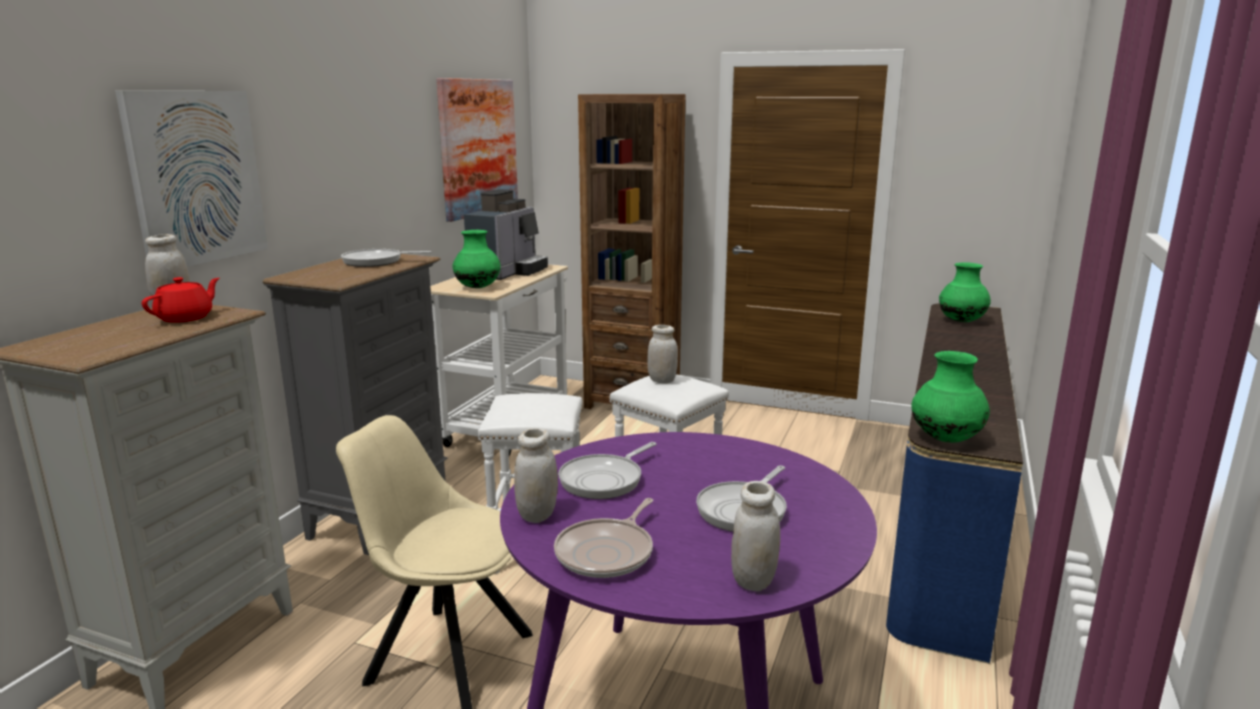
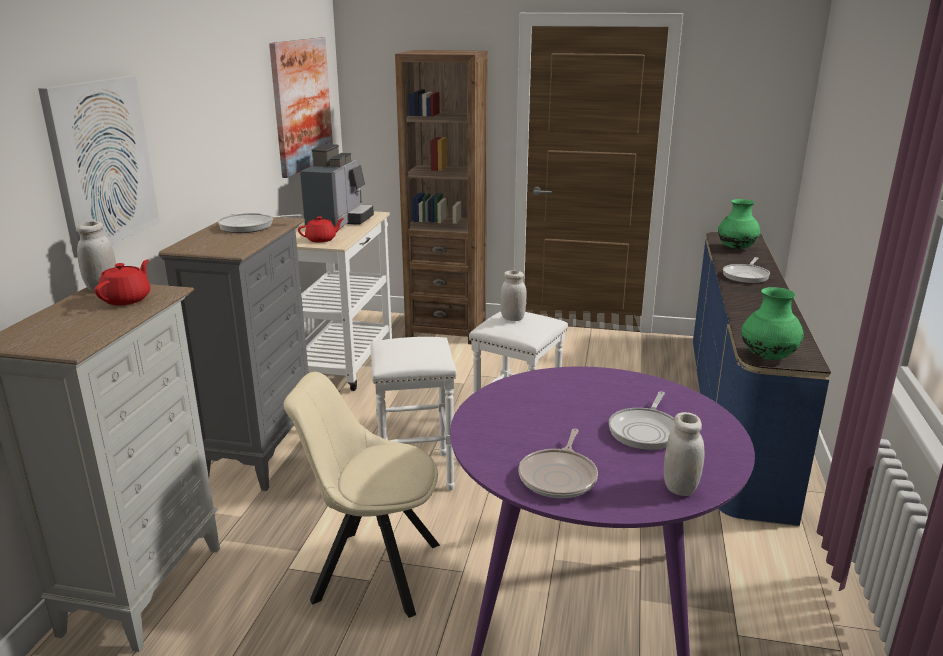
camera: 10 degrees left, 5 degrees up
green vase [453,230,501,288] -> red teapot [298,216,344,243]
white jar [514,428,558,523] -> none
frying pan [558,442,657,499] -> frying pan moved to [723,257,770,283]

